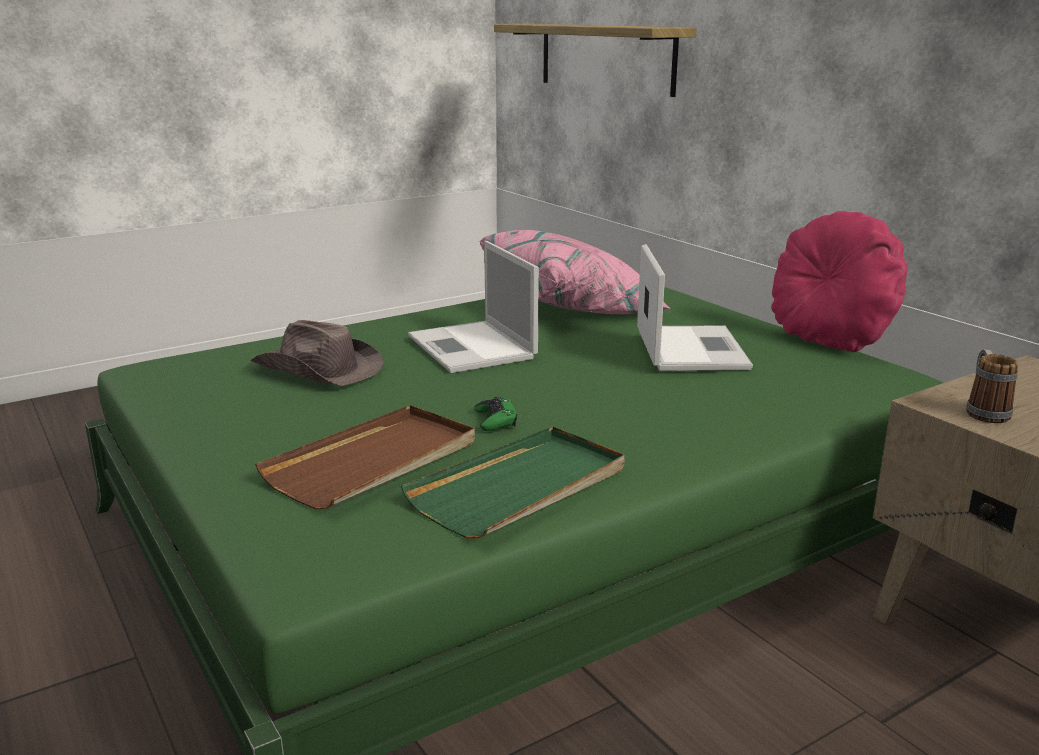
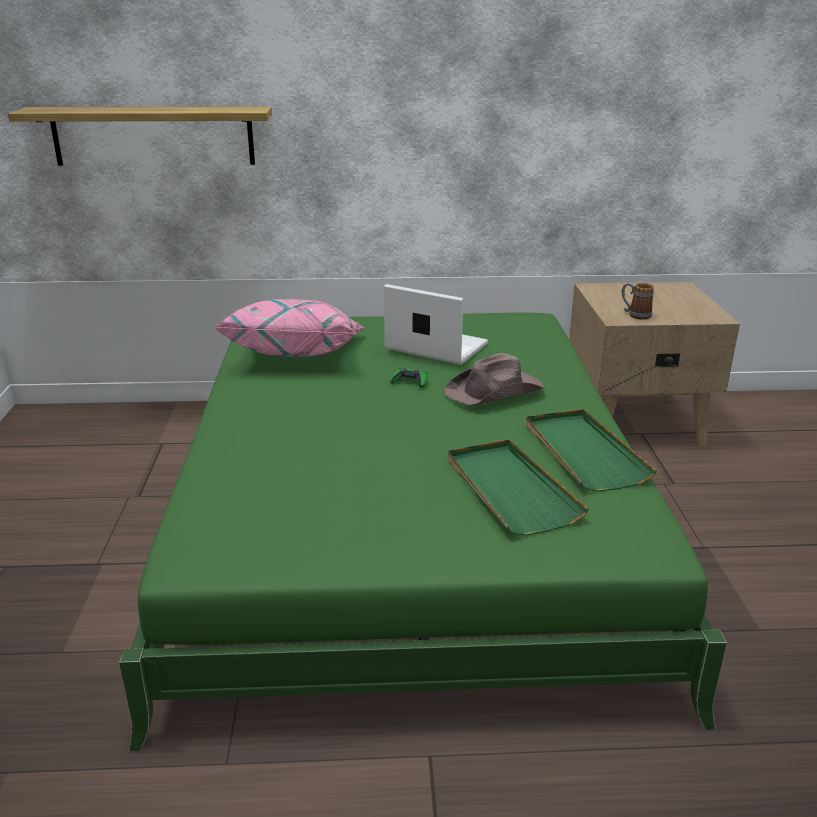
camera: 60 degrees left, 5 degrees up
brown hat [251,320,384,386] -> brown hat moved to [444,353,544,405]
brown tray [255,405,475,510] -> green tray [447,439,588,536]
laptop [408,241,539,373] -> none
green game controller [474,397,517,431] -> green game controller moved to [390,368,428,388]
pink pillow [771,211,907,352] -> none

